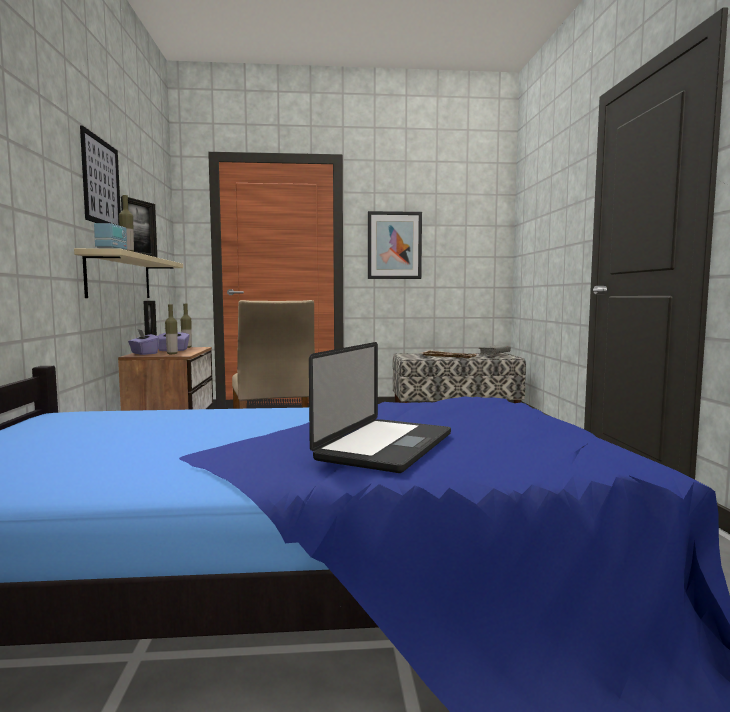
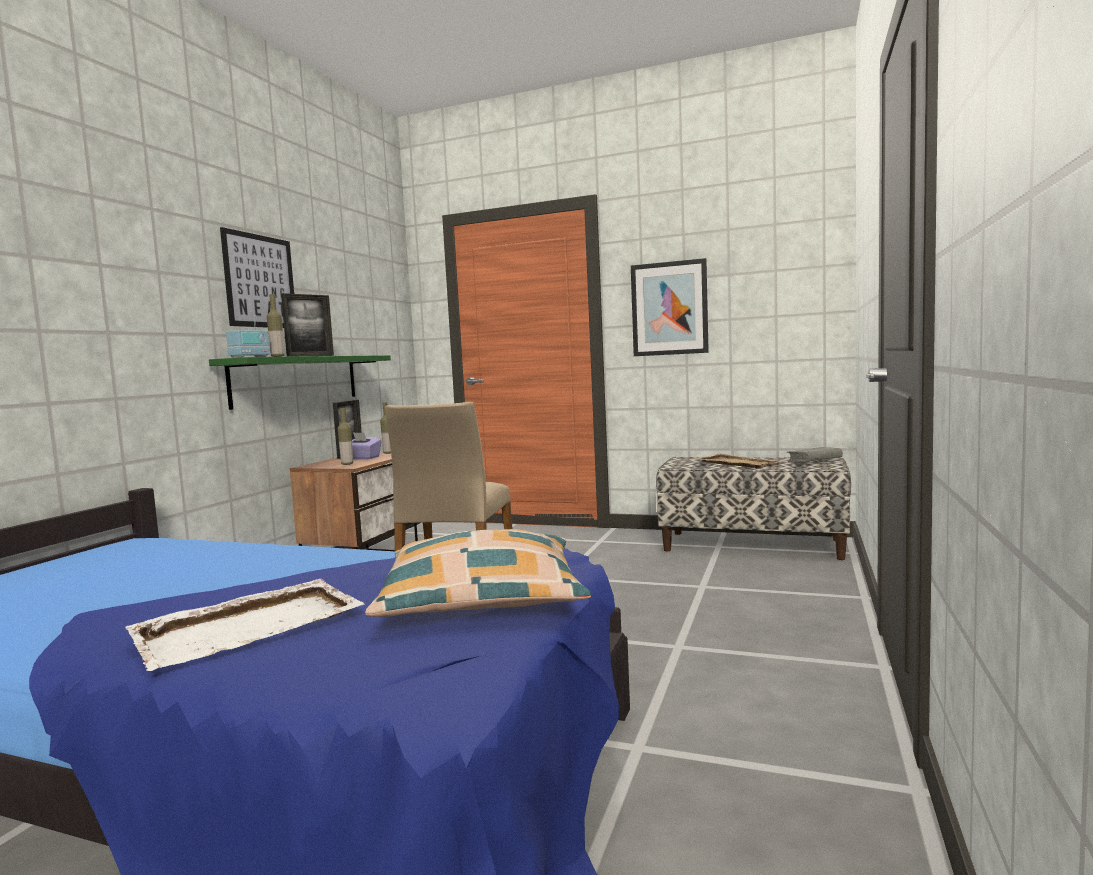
camera: 25 degrees right, 0 degrees up
beige shelf [74,248,183,298] -> green shelf [209,355,391,410]
purple tissue box [128,330,159,355] -> none
laptop [309,342,451,473] -> white tray [125,579,365,671]
none -> pillow [365,529,591,617]

